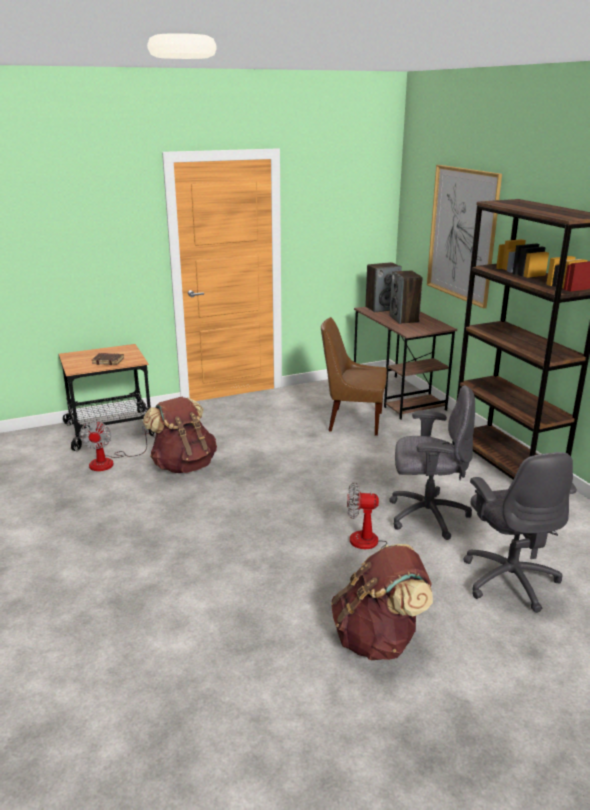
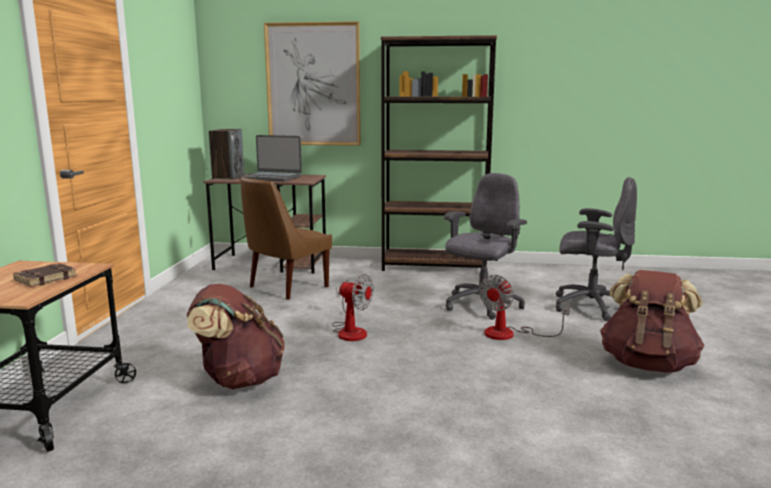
camera: 60 degrees left, 10 degrees down
fan [79,420,149,471] -> fan moved to [332,274,374,341]
speaker [390,270,423,324] -> laptop [239,135,302,182]

